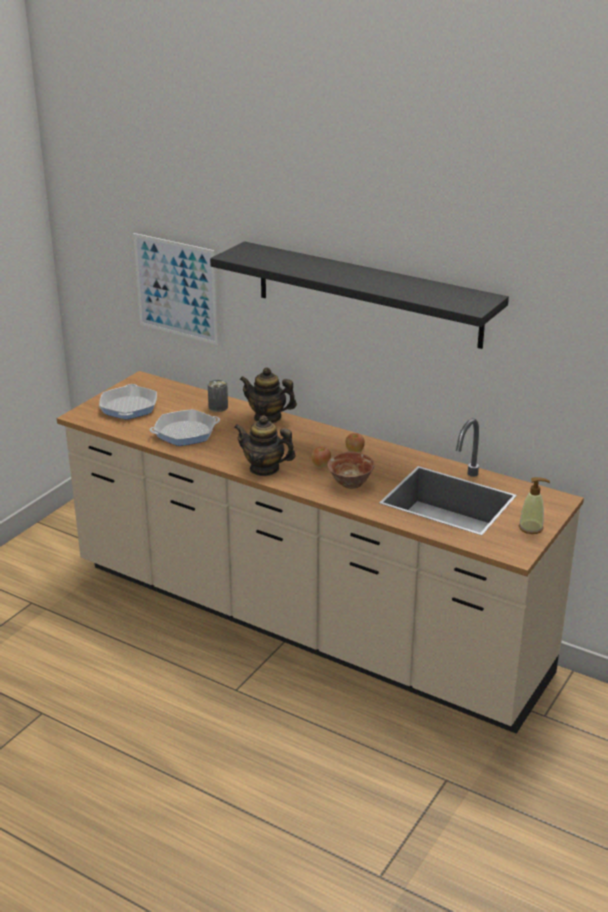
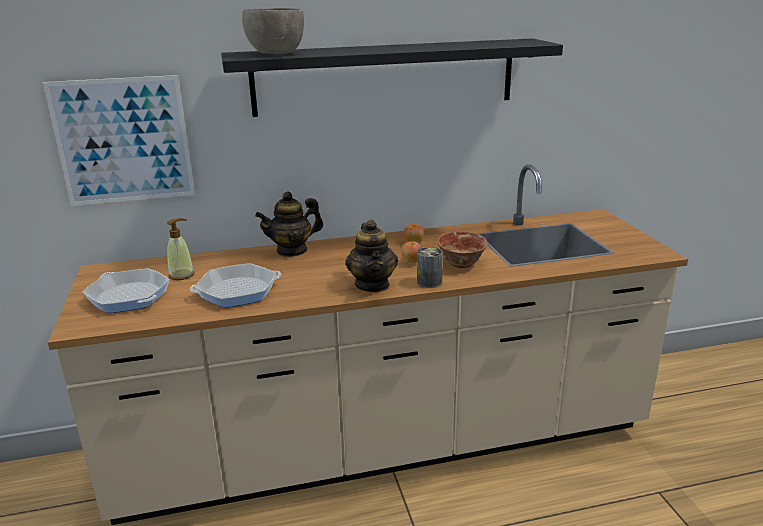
camera: 45 degrees left, 5 degrees down
frying pan [149,409,220,446] -> frying pan turned 135 degrees counterclockwise [190,263,281,308]
can [208,380,228,412] -> can moved to [417,247,443,288]
teapot [234,415,296,476] -> teapot turned 75 degrees counterclockwise [345,220,398,292]
soap dispenser [519,477,550,534] -> soap dispenser moved to [167,218,194,280]
none -> grey bowl [242,8,304,54]

